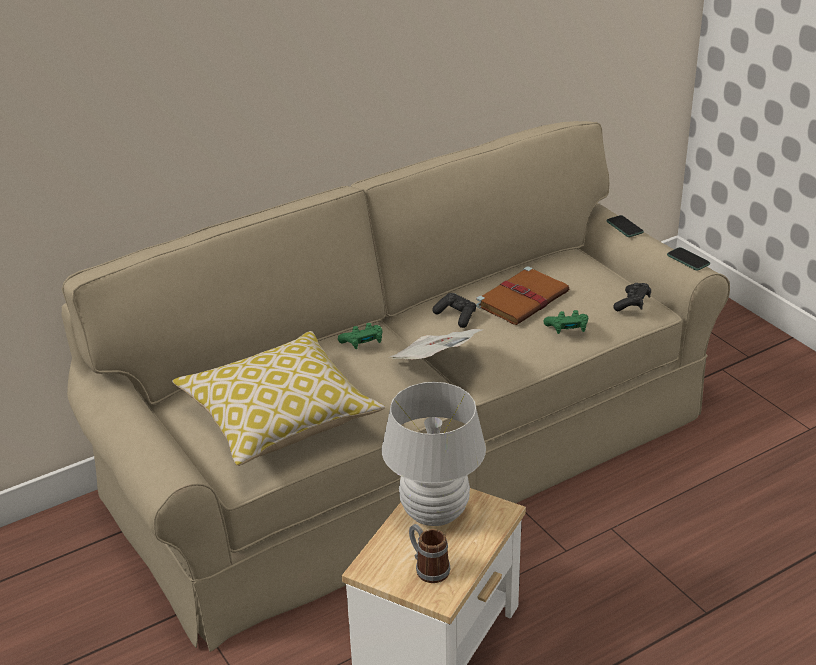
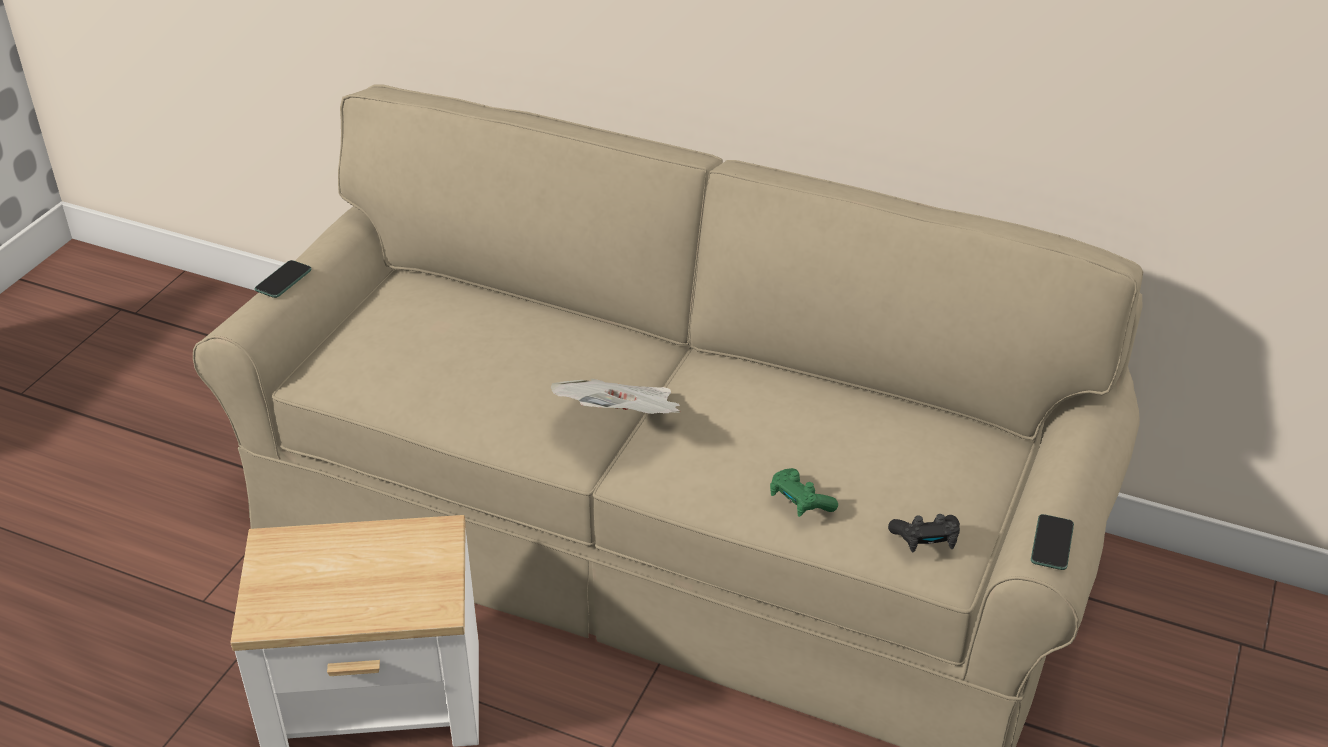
camera: 55 degrees right, 5 degrees up
pillow [172,331,385,466] -> none
green game controller [338,323,382,349] -> none
white table lamp [382,382,486,526] -> none
mug [409,524,451,583] -> none
black game controller [432,293,476,328] -> none
brown book [476,266,569,325] -> none
phone [606,215,644,237] -> phone moved to [255,260,312,298]

